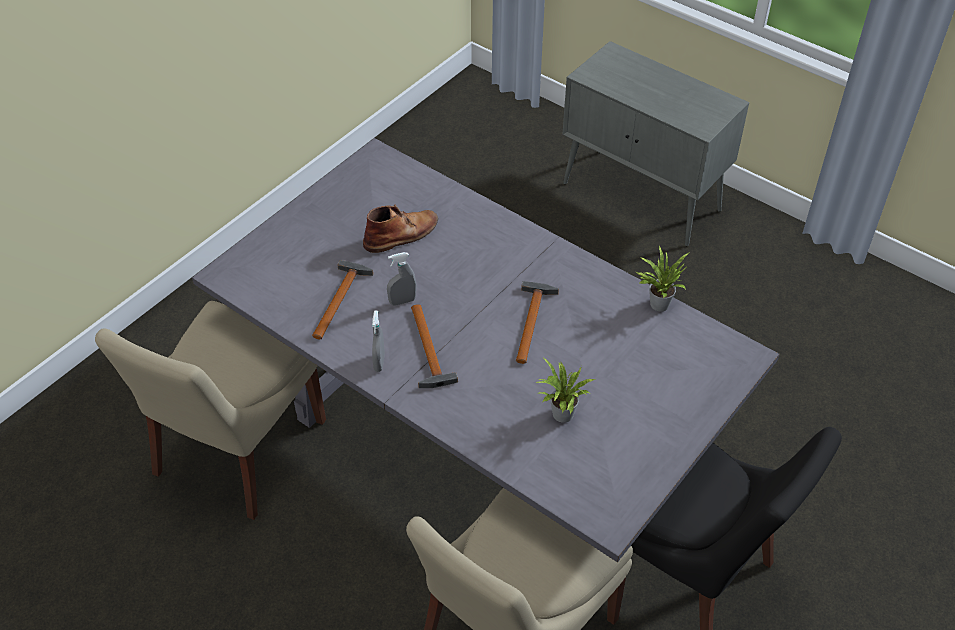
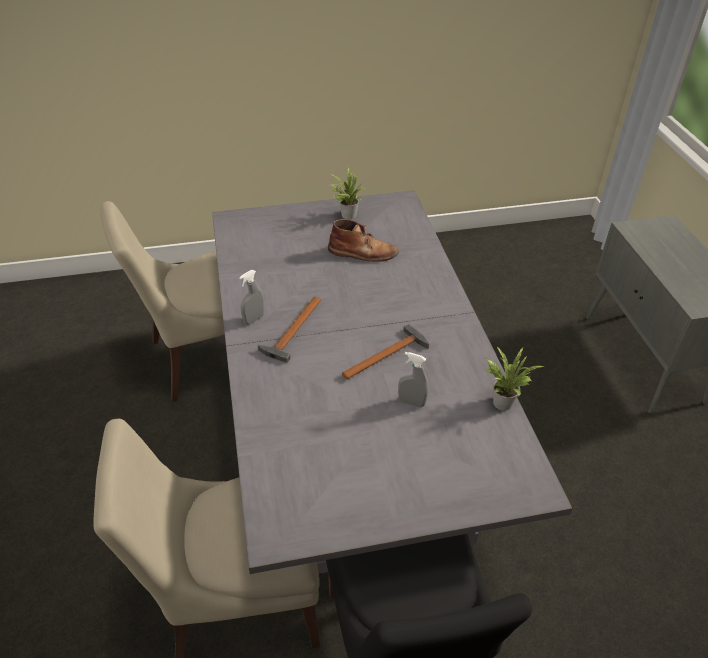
camera: 40 degrees right, 5 degrees down
hammer [312,260,373,339] -> none
grey spray bottle [387,252,416,306] -> grey spray bottle moved to [398,352,429,408]
potted plant [536,358,595,423] -> potted plant moved to [330,167,366,219]

